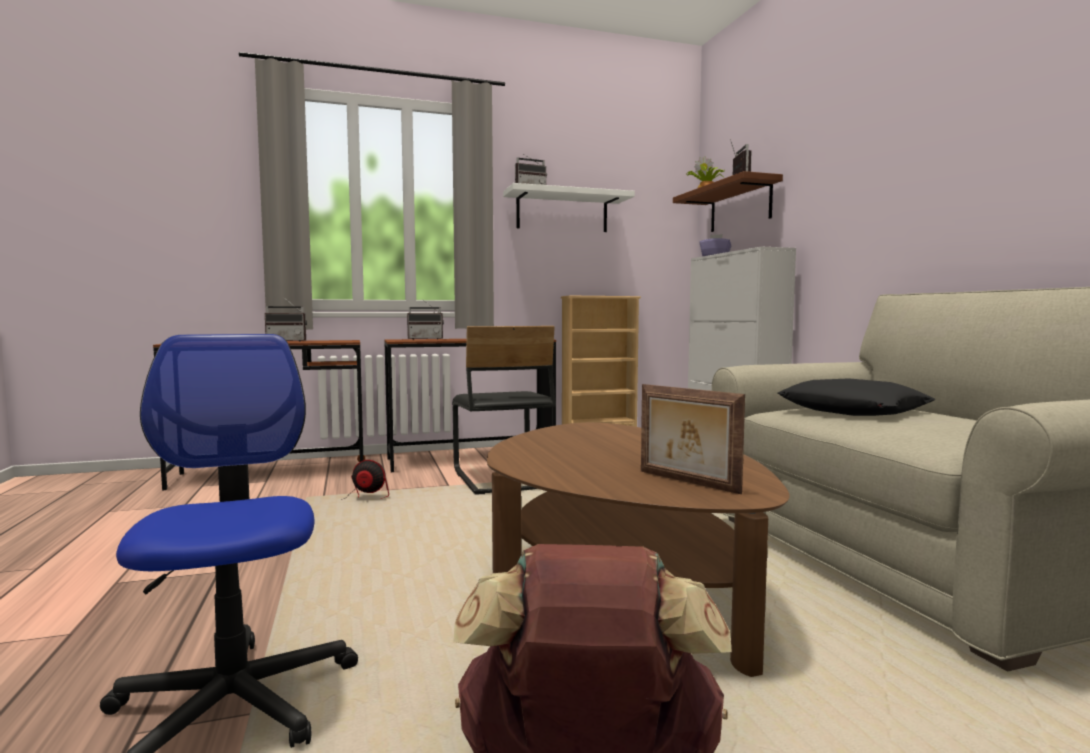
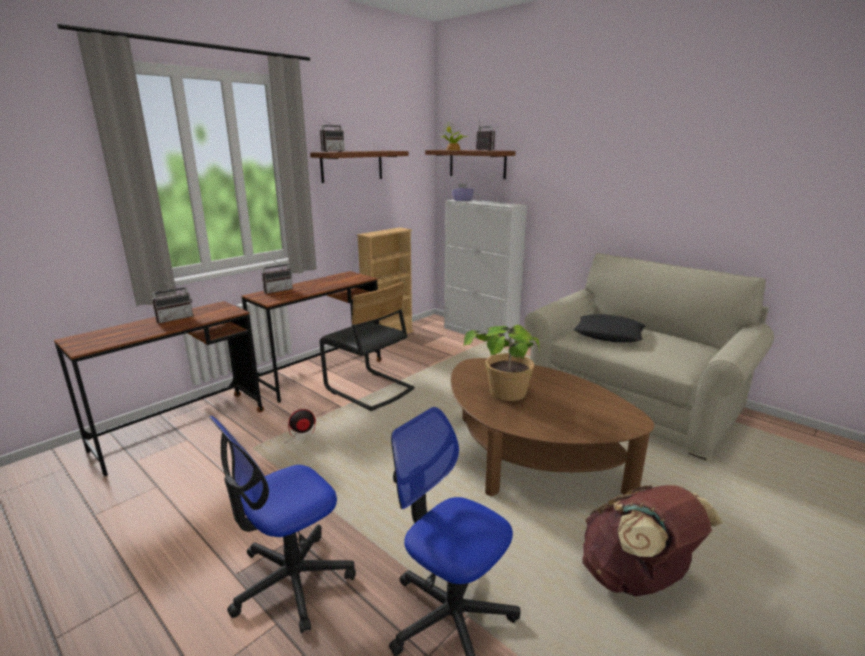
camera: 30 degrees left, 15 degrees up
white shelf [503,183,635,232] -> brown shelf [310,151,409,183]
picture frame [641,384,745,494] -> none
none -> office chair [209,416,356,633]
none -> potted plant [463,325,540,401]

